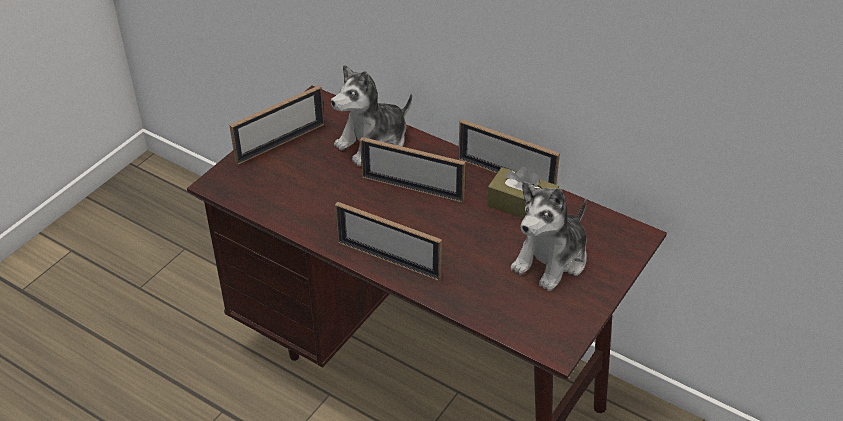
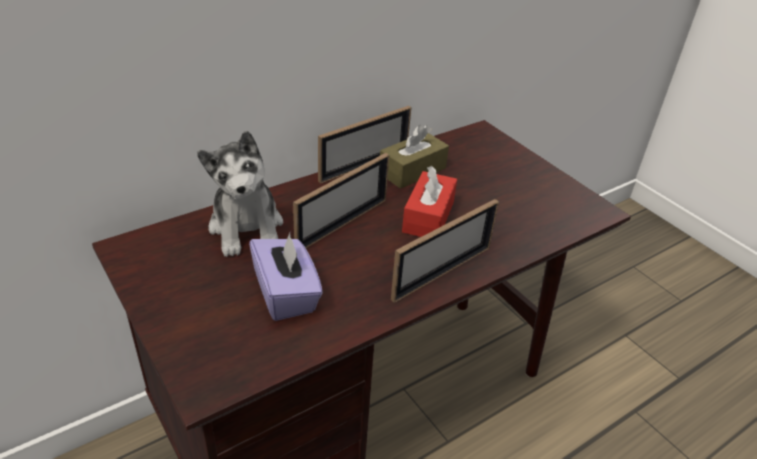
camera: 70 degrees left, 5 degrees down
picture frame [229,85,325,165] -> none
plush toy [510,182,587,291] -> none
none -> purple tissue box [249,233,323,321]
none -> red tissue box [402,166,457,237]

